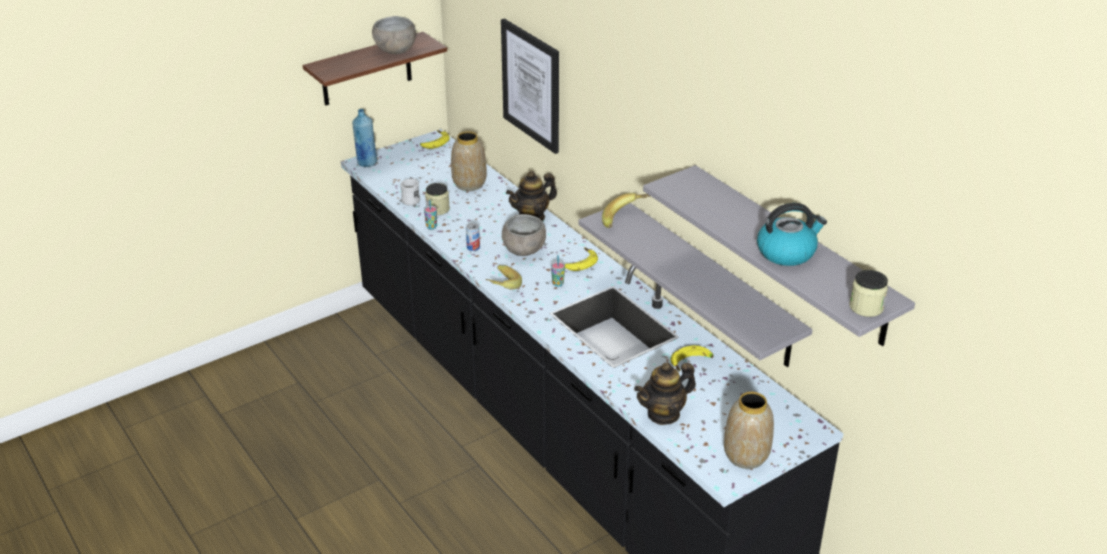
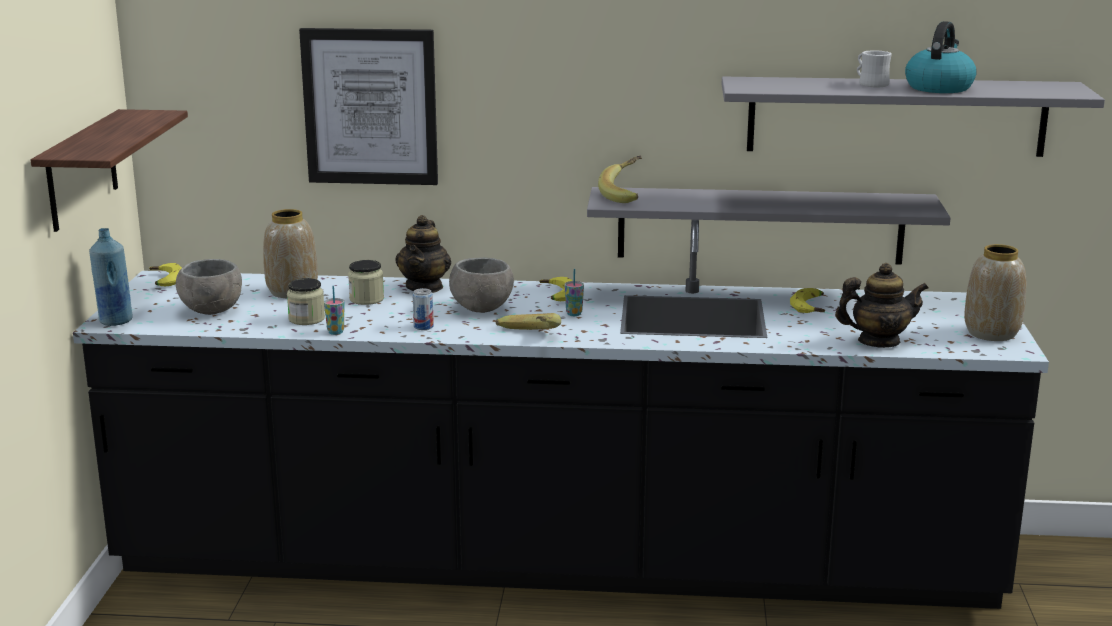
camera: 50 degrees left, 15 degrees down
grey bowl [372,16,416,54] -> grey bowl moved to [176,259,242,315]
white mug [400,179,420,206] -> white mug moved to [857,50,892,87]
teapot [634,362,696,425] -> teapot turned 105 degrees counterclockwise [835,263,929,348]
jar [849,270,888,317] -> jar moved to [348,260,384,305]

